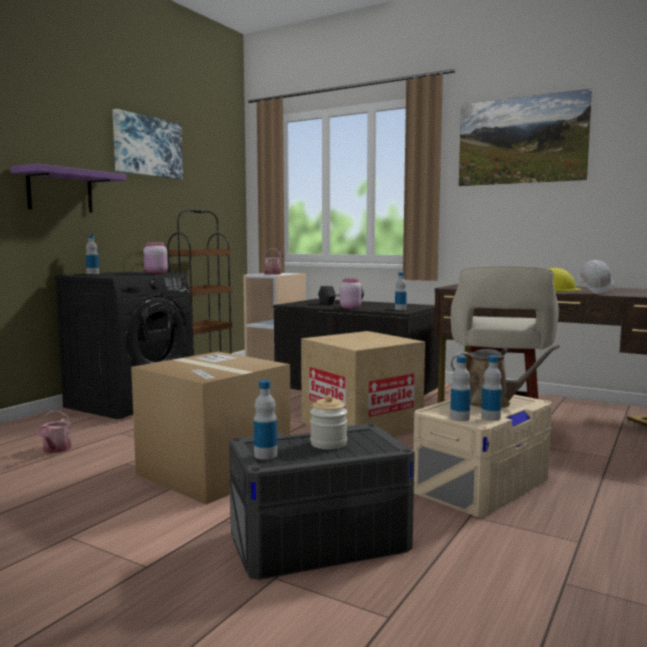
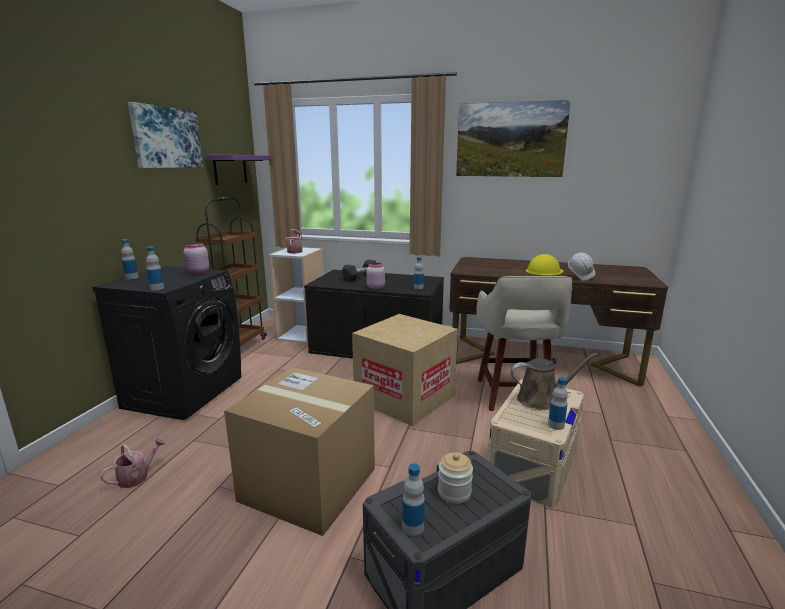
camera: 15 degrees left, 10 degrees up
purple shelf [11,163,126,212] -> purple shelf moved to [205,155,273,185]
watering can [37,411,71,453] -> watering can turned 120 degrees counterclockwise [100,438,166,488]
bottle [450,356,471,421] -> bottle moved to [146,246,164,290]

